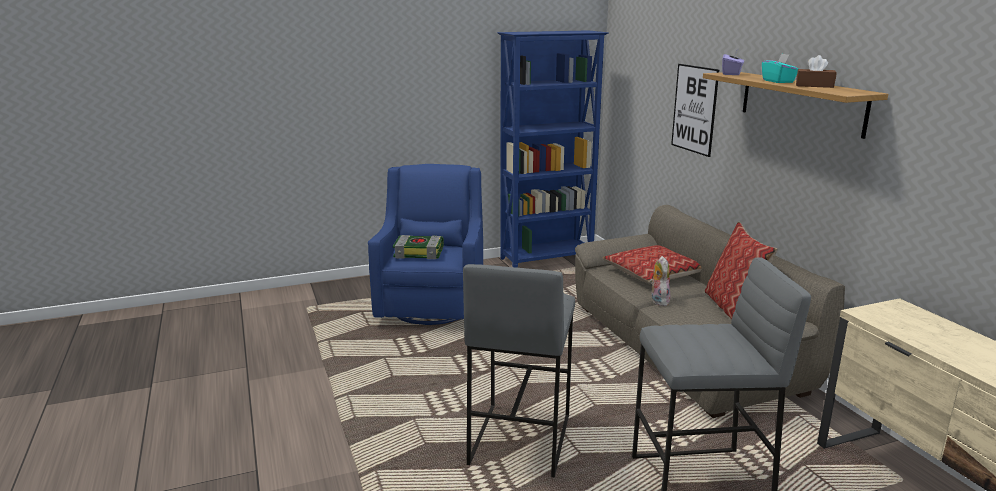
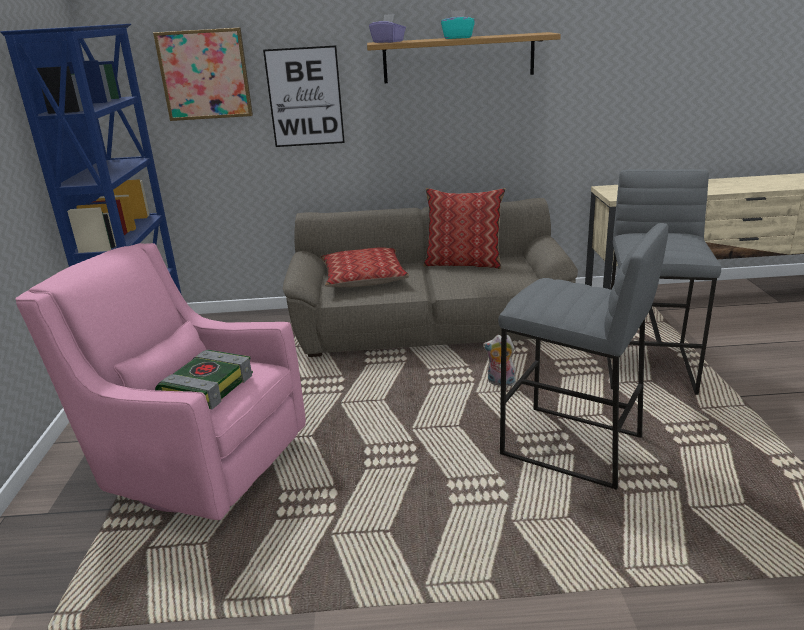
camera: 70 degrees left, 5 degrees up
blue armchair [368,164,483,325] -> pink armchair [15,243,306,520]
plush toy [650,256,670,306] -> plush toy moved to [483,335,516,387]
brown tissue box [796,55,837,88] -> none
none -> picture [153,28,253,121]

